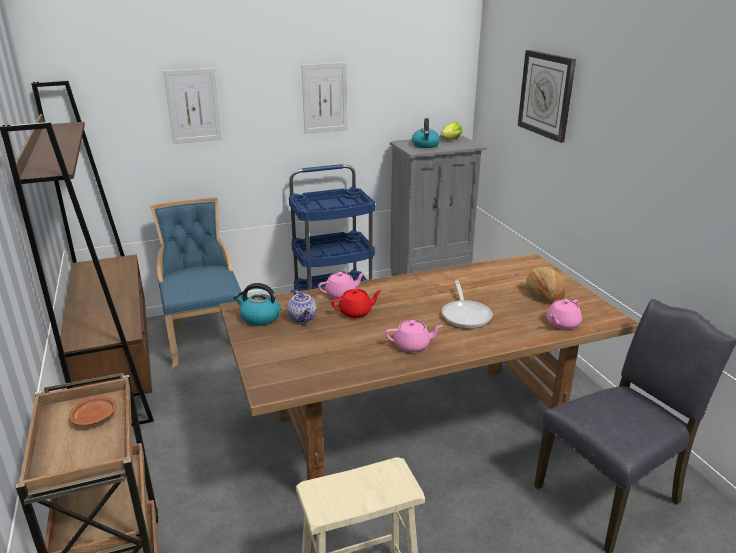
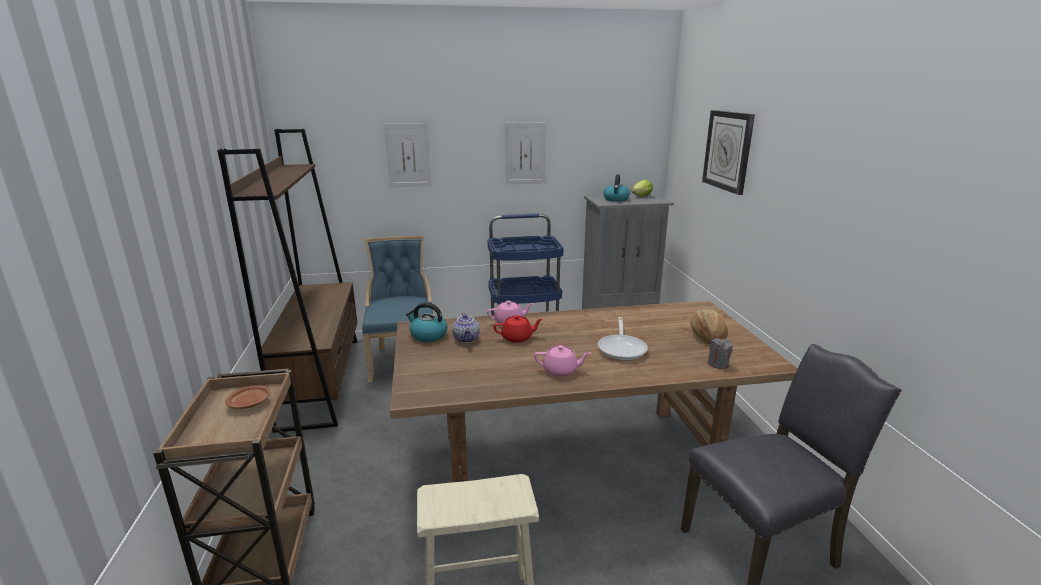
camera: 10 degrees right, 5 degrees down
pink teapot [546,299,582,329] -> grey candle [708,338,733,369]

